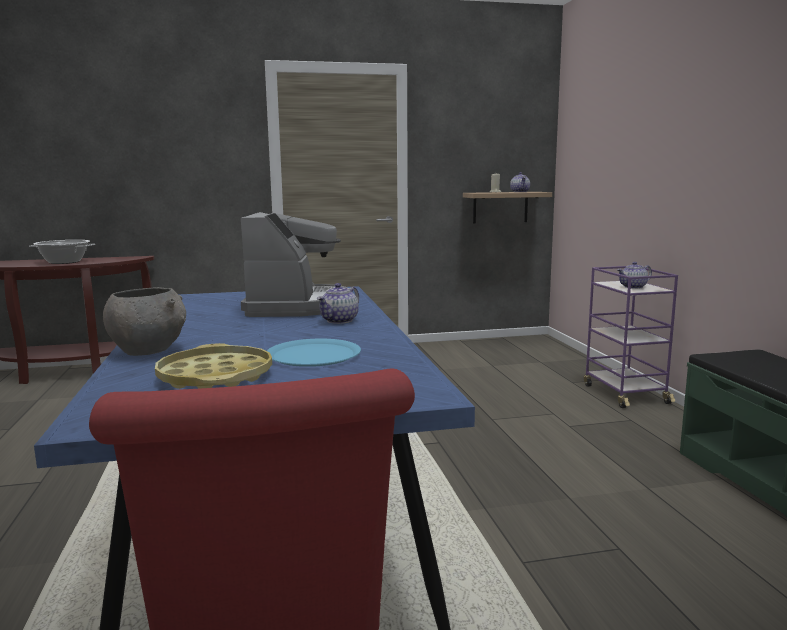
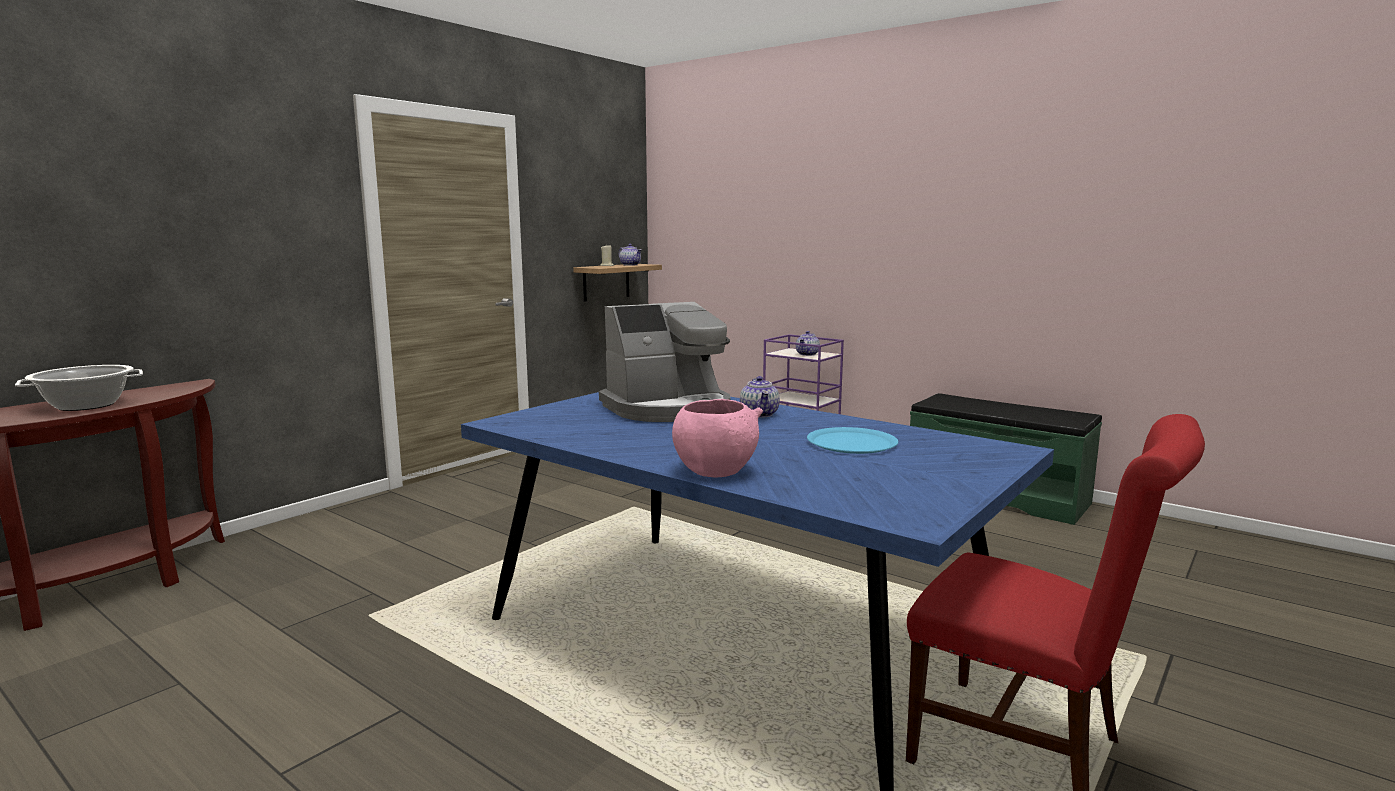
camera: 40 degrees left, 0 degrees up
grey bowl [103,287,186,356] -> pink bowl [672,399,763,477]
yellow tray [155,343,272,389] -> none
coffee machine [241,212,347,317] -> coffee machine turned 105 degrees clockwise [599,302,730,422]

